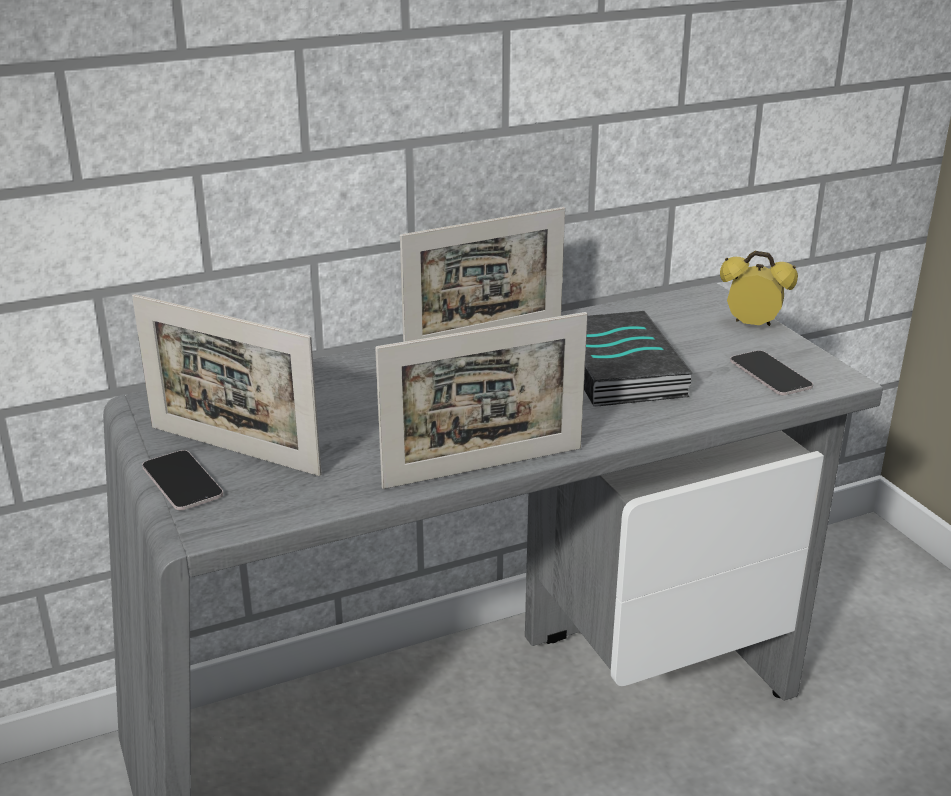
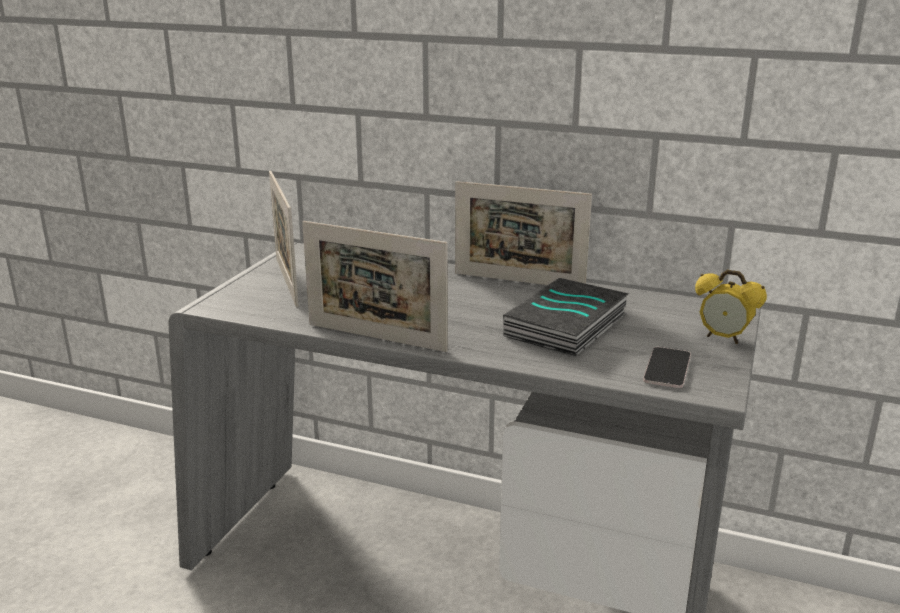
camera: 45 degrees right, 5 degrees down
phone [142,450,223,510] -> none
alarm clock [720,251,798,326] -> alarm clock turned 150 degrees clockwise [695,270,767,344]

